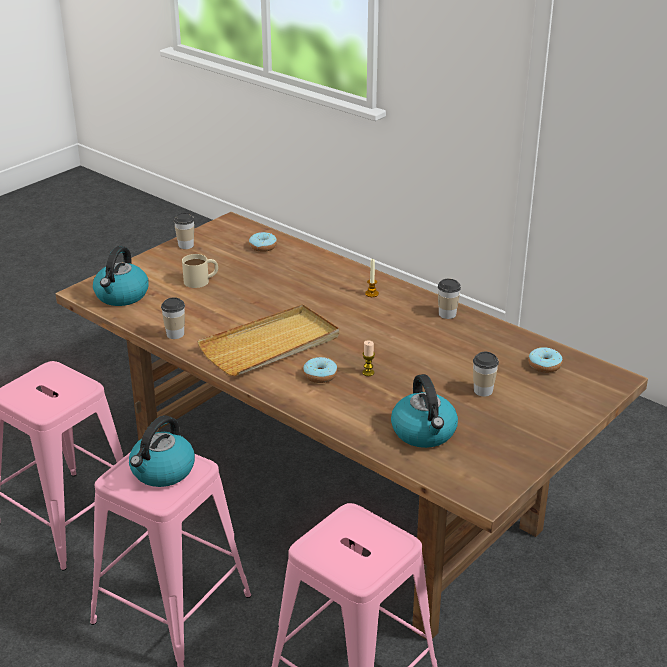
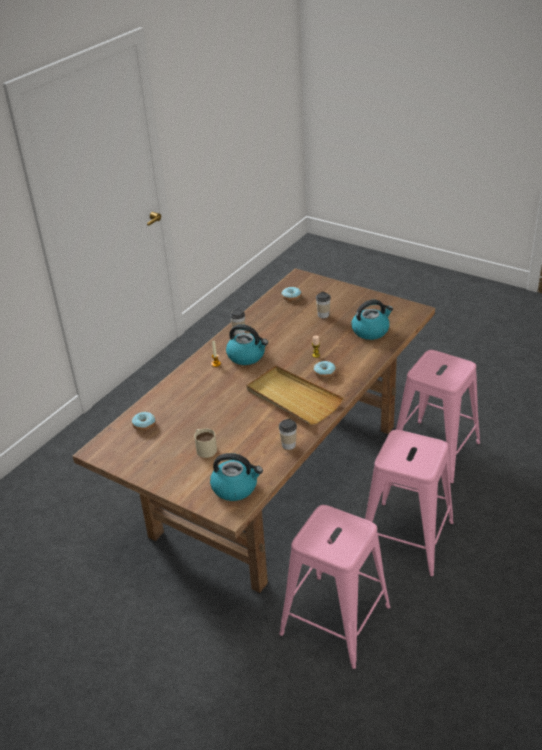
camera: 95 degrees left, 5 degrees up
kettle [129,415,195,487] -> kettle moved to [226,324,268,365]
cup [174,213,194,249] -> none

